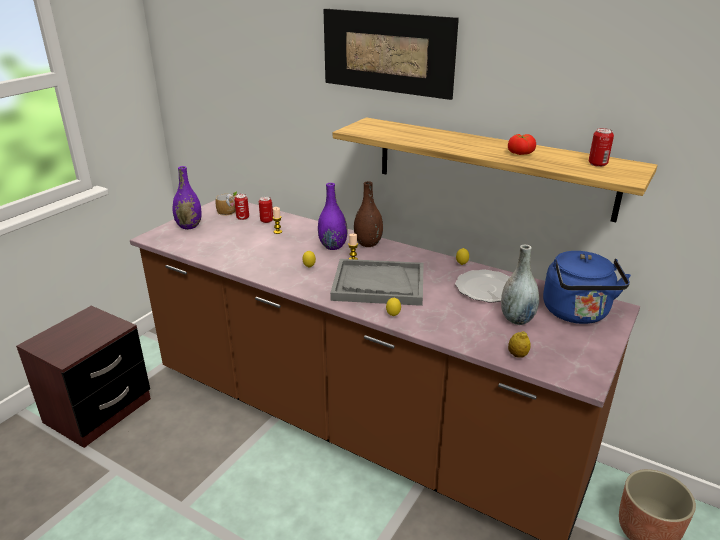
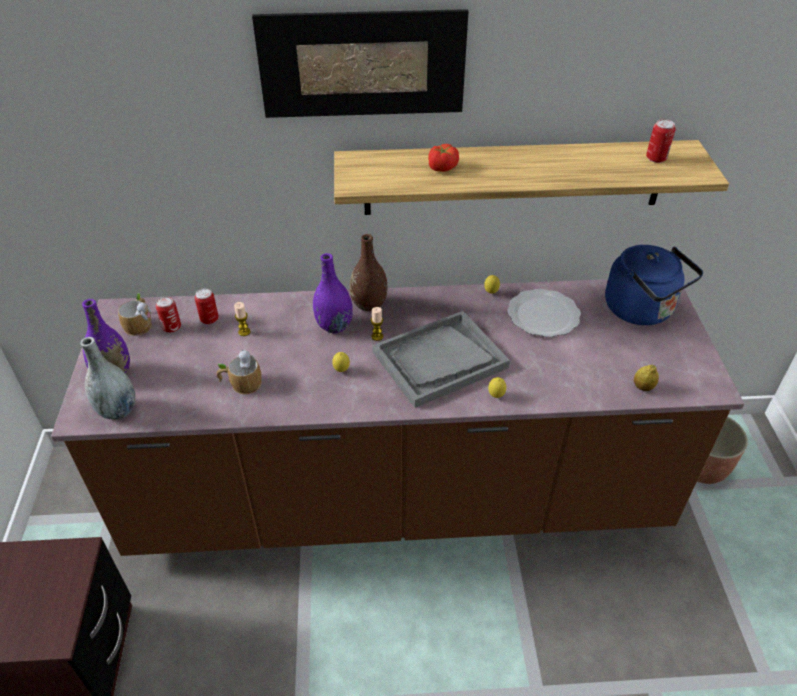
camera: 35 degrees left, 15 degrees up
grey vase [501,244,539,325] -> grey vase moved to [80,337,136,420]
tomato [508,134,536,155] -> tomato moved to [428,144,459,172]
none -> mug [216,350,262,394]

